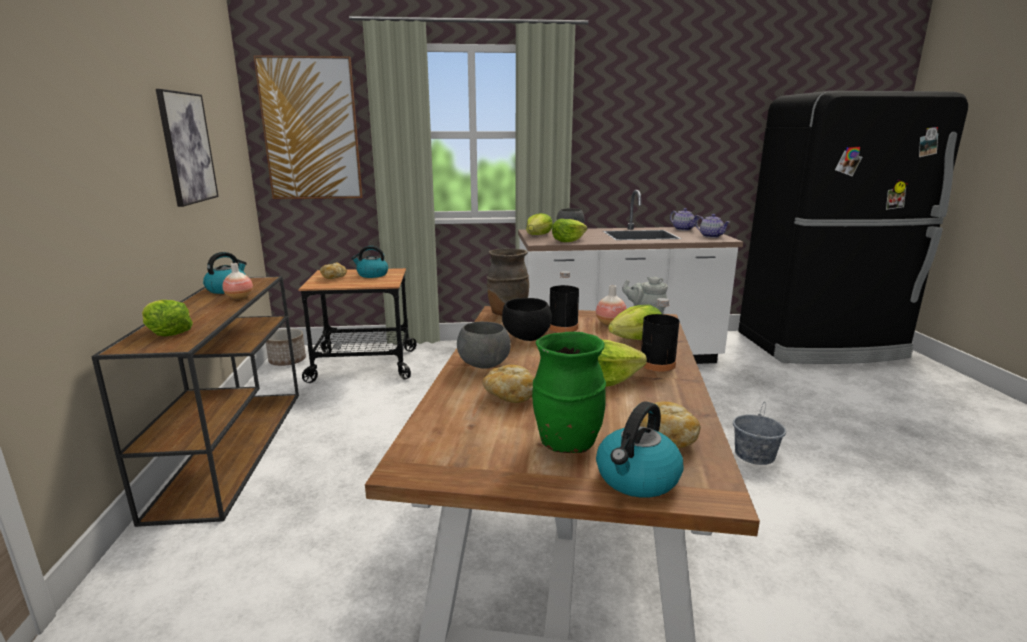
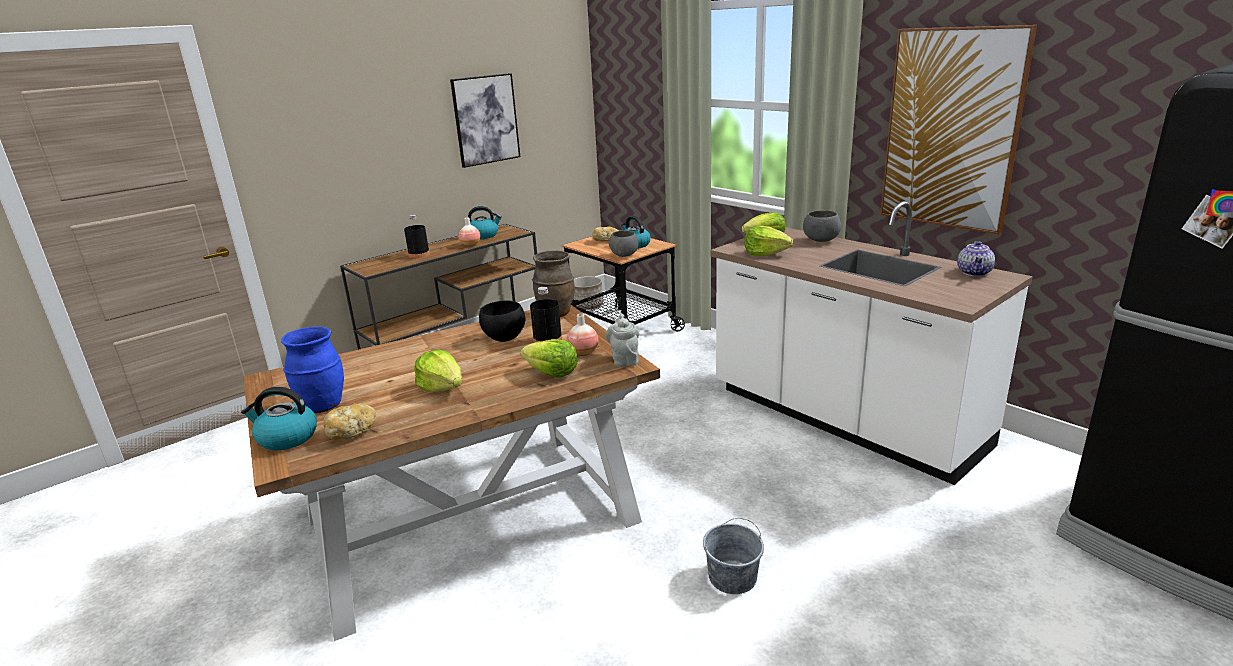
camera: 55 degrees right, 5 degrees up
lettuce [142,300,193,337] -> none
picture [254,55,362,199] -> picture moved to [880,25,1037,234]
grey bowl [457,322,511,369] -> grey bowl moved to [609,230,639,257]
bread [482,365,535,403] -> none
green vase [532,332,606,453] -> blue vase [281,327,344,413]
black bottle [641,298,679,372] -> black bottle moved to [404,215,430,258]
teapot [696,214,730,238] -> none

